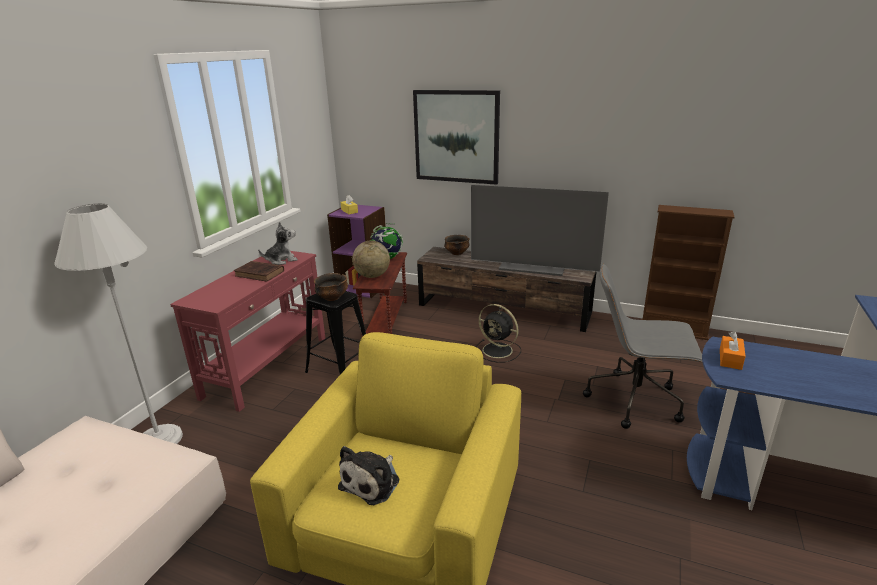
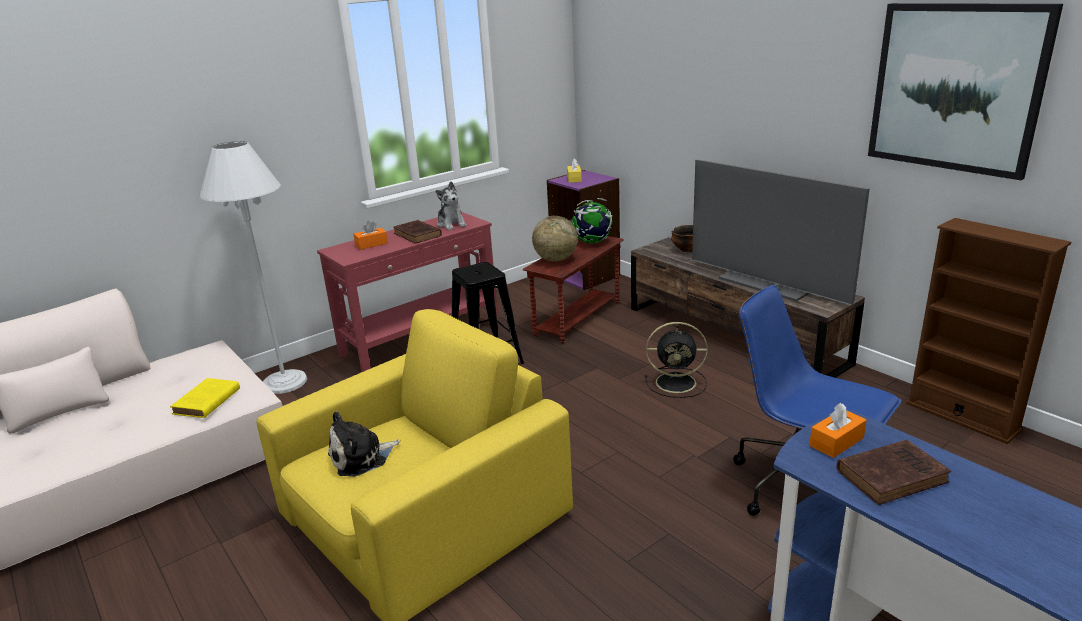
camera: 30 degrees right, 0 degrees up
plush toy [258,222,298,265] -> plush toy turned 60 degrees clockwise [435,181,467,230]
bowl [314,273,348,301] -> none
picture [413,90,500,185] -> picture moved to [868,3,1063,180]
black fan [476,304,521,363] -> black fan turned 60 degrees counterclockwise [645,322,708,398]
grey office chair [583,264,702,429] -> blue office chair [733,285,901,516]
none -> yellow book [170,378,240,418]
none -> orange tissue box [354,221,388,250]
none -> brown book [837,440,951,505]

